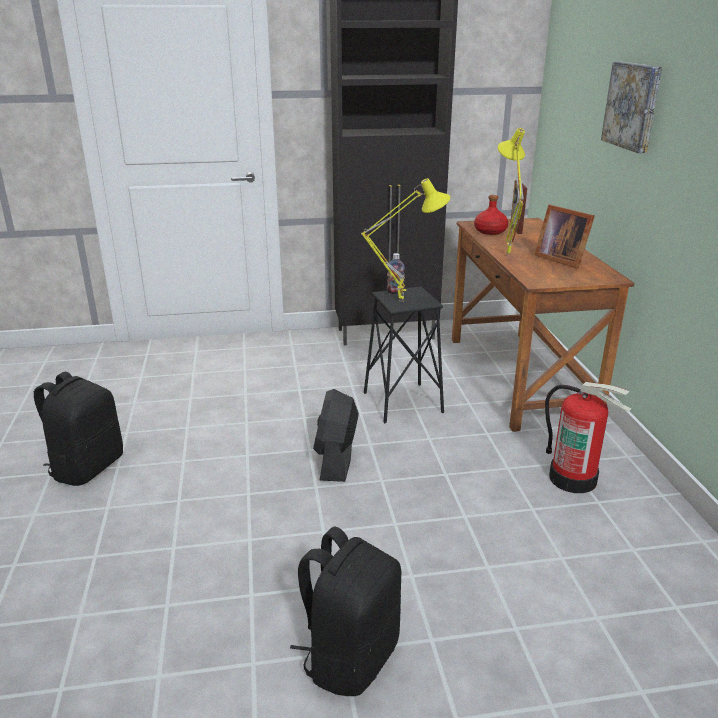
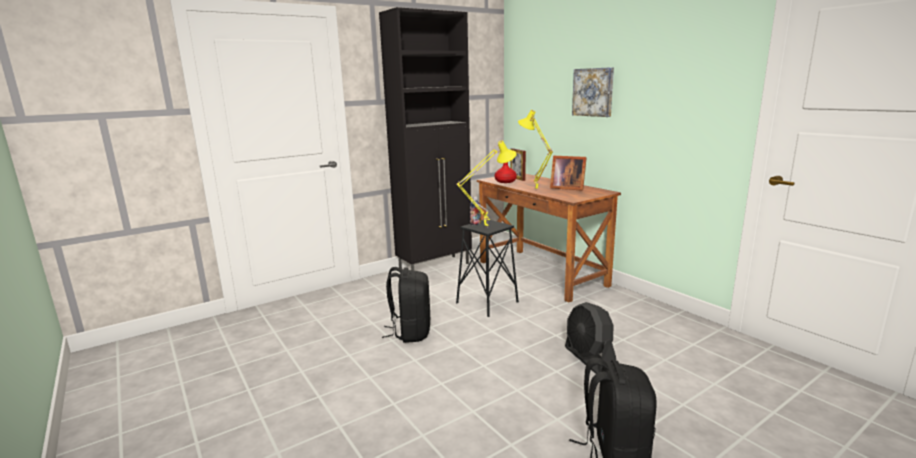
camera: 25 degrees left, 10 degrees down
black backpack [34,372,123,486] -> black backpack moved to [382,267,430,343]
black fan [313,389,359,482] -> black fan moved to [565,302,616,374]
fire extinguisher [545,382,632,493] -> none

